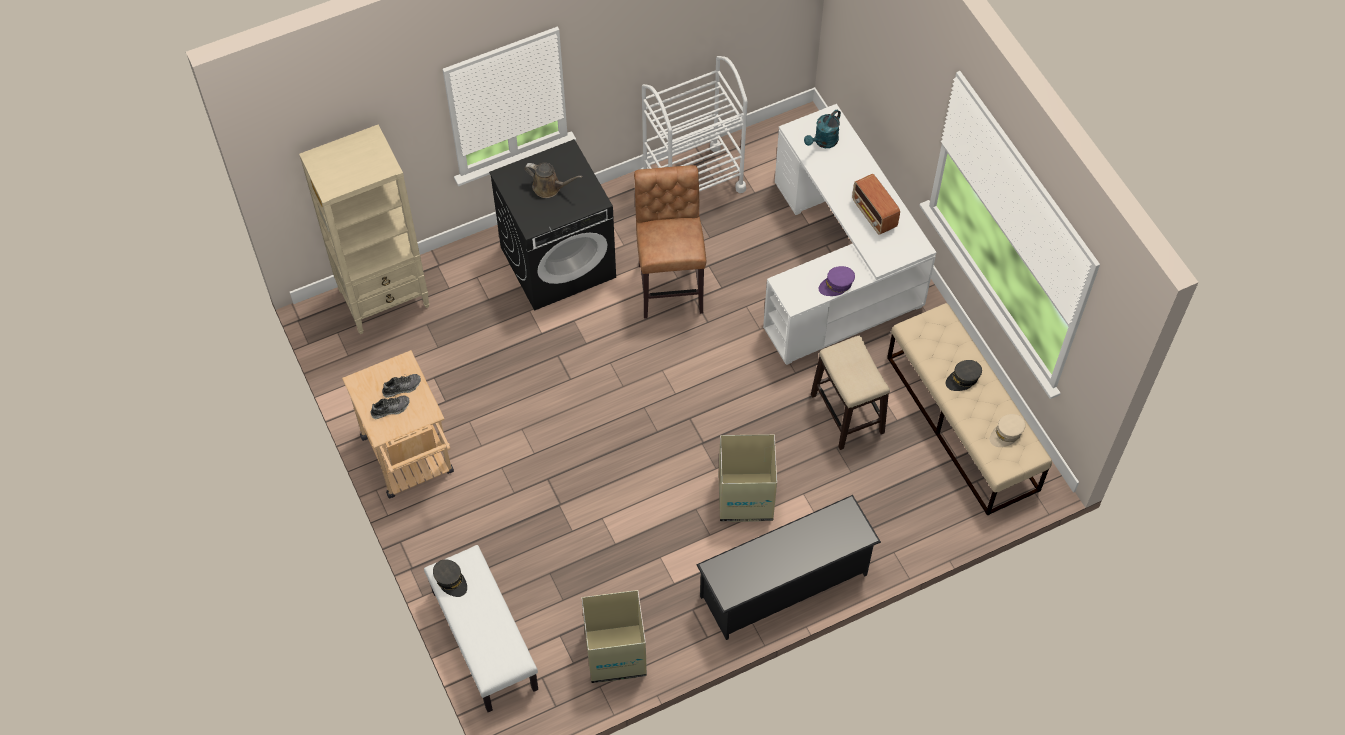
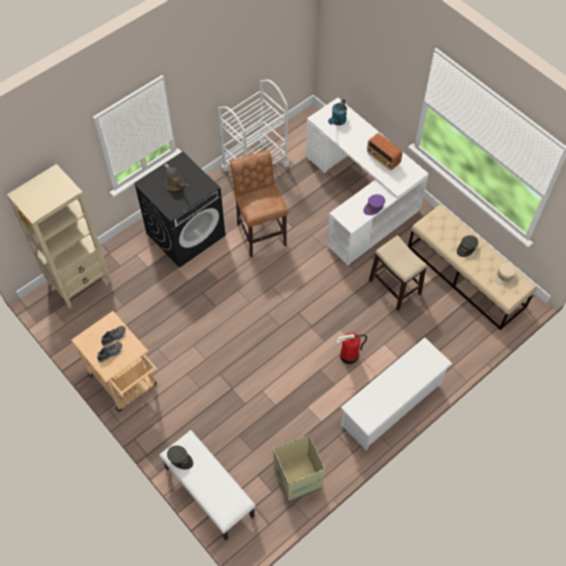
camera: 15 degrees left, 0 degrees up
brown watering can [524,163,583,198] -> brown watering can turned 45 degrees clockwise [163,164,189,191]
black shoe rack [696,495,881,640] -> white shoe rack [340,337,453,450]
cardboard box [718,434,777,522] -> fire extinguisher [335,332,367,364]

